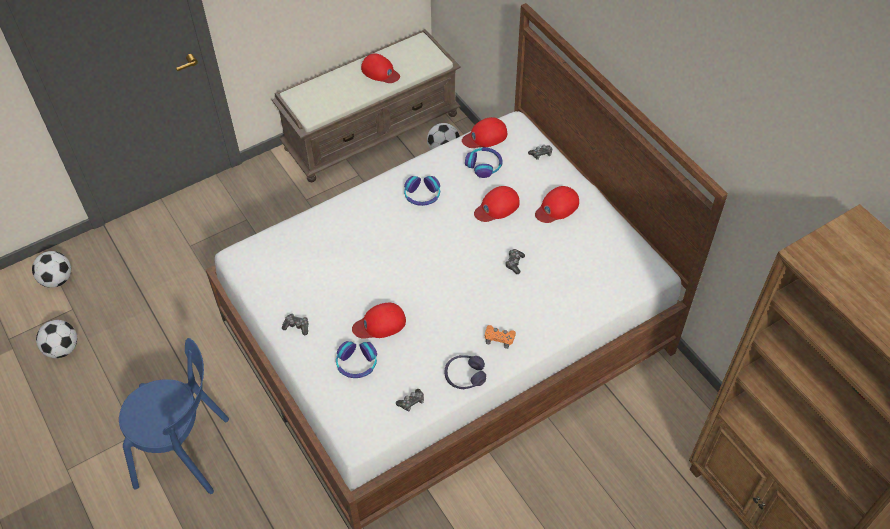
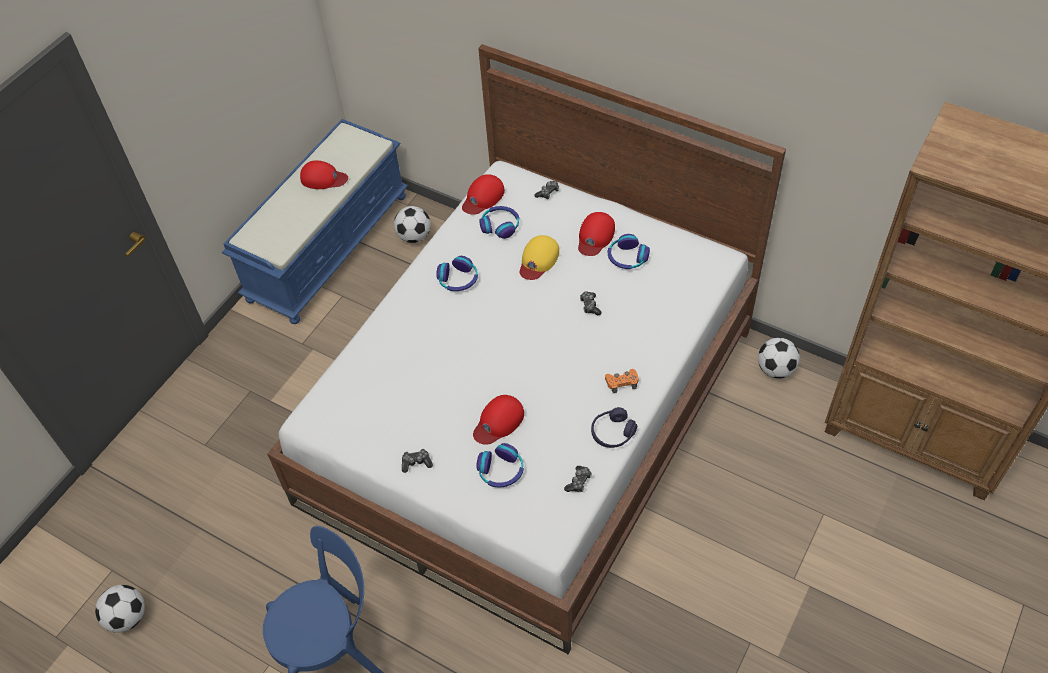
camera: 25 degrees left, 0 degrees up
football [32,251,71,288] -> football moved to [758,338,800,379]
brown bench [272,29,461,182] -> blue bench [222,119,408,324]
red cap [474,186,520,222] -> yellow cap [520,235,559,280]
none -> headphones [608,234,650,269]

